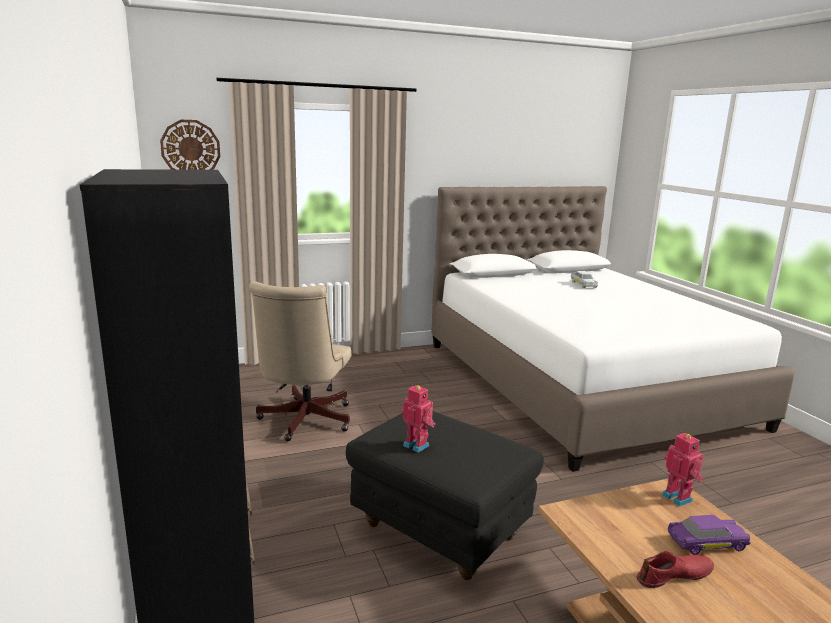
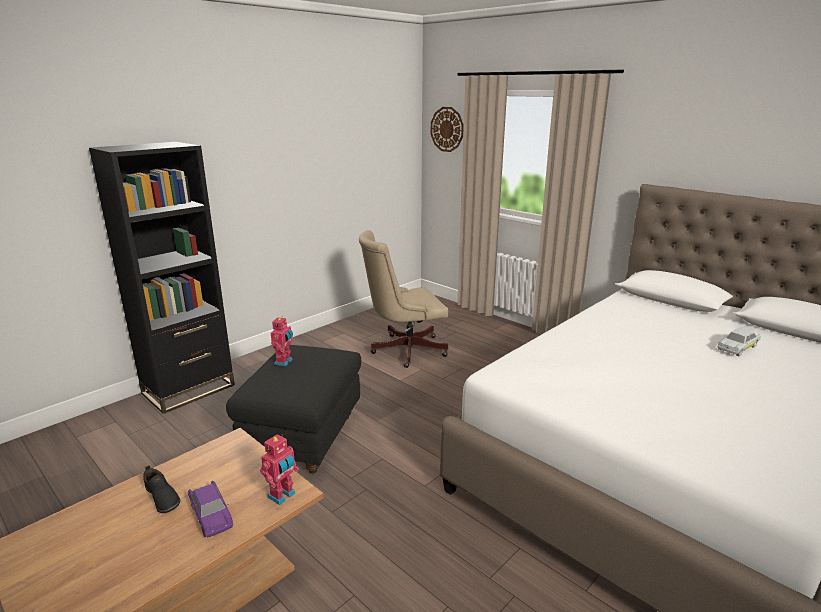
camera: 65 degrees right, 5 degrees up
red shoe [636,550,714,588] -> black shoe [143,465,180,513]

